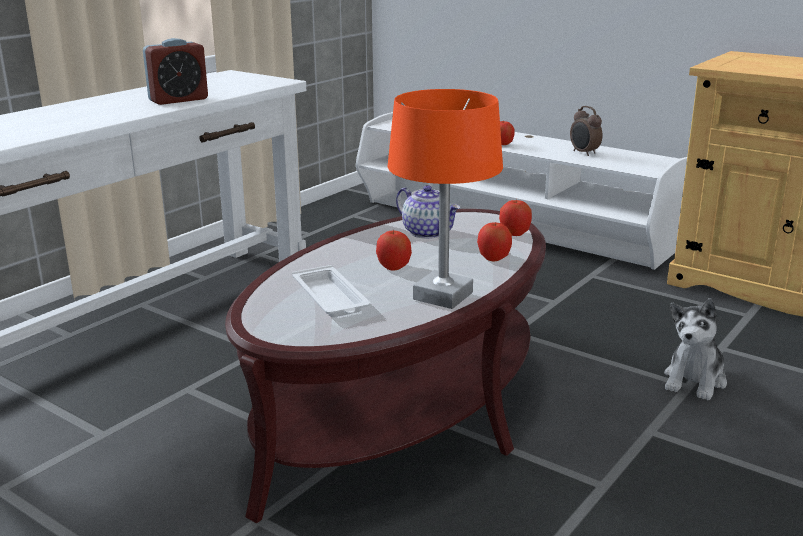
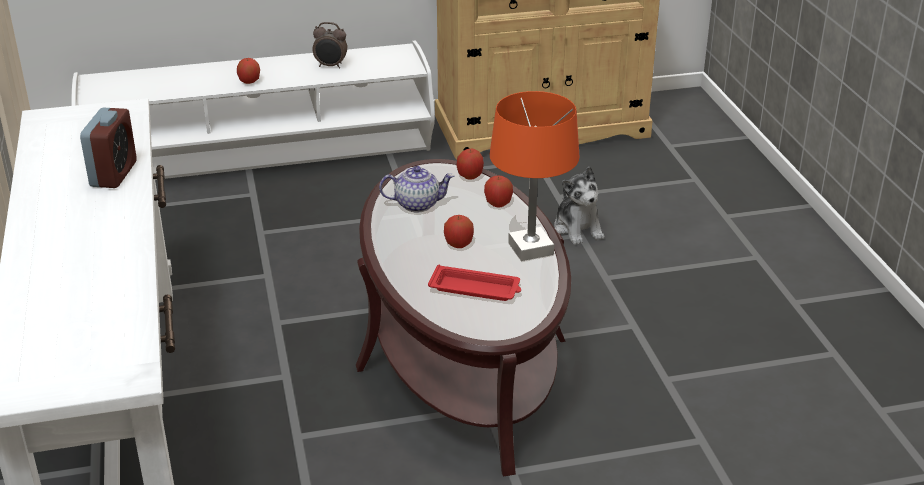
camera: 50 degrees left, 10 degrees up
white tray [292,265,370,317] -> red tray [428,265,521,301]

